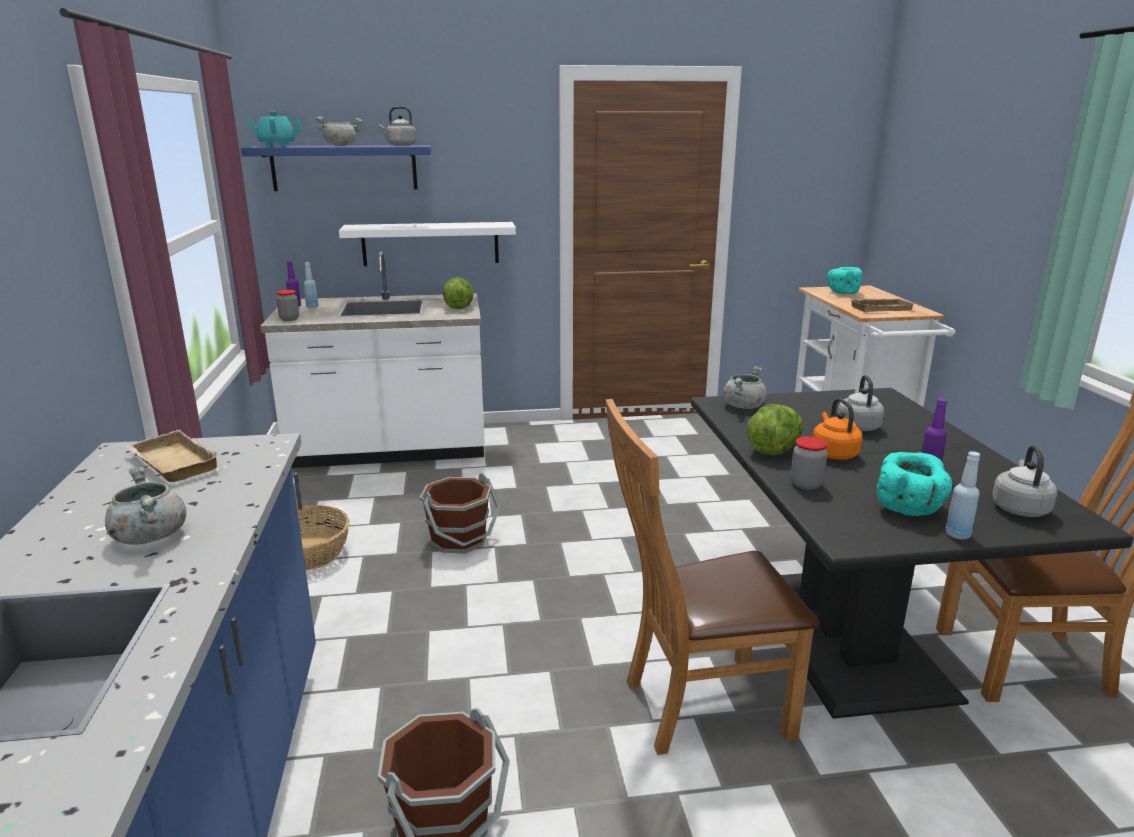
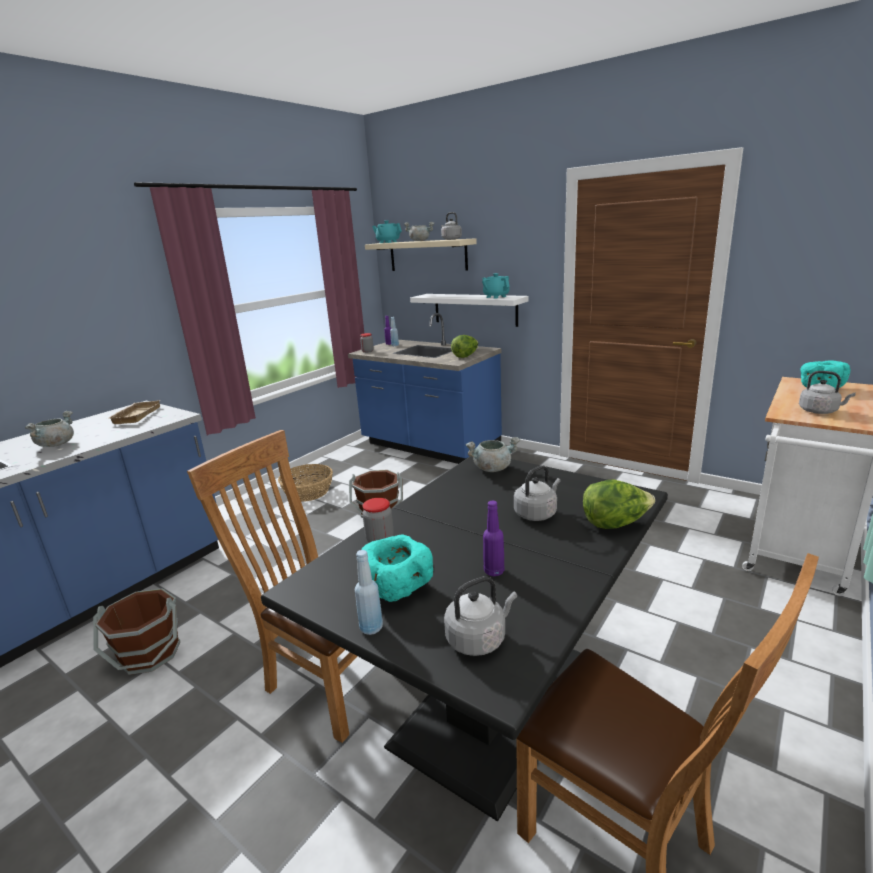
camera: 45 degrees right, 0 degrees up
blue shelf [241,145,431,191] -> beige shelf [365,238,477,271]
white counter [260,251,485,468] -> blue counter [348,313,502,464]
lettuce [747,404,803,455] -> lettuce moved to [583,480,655,529]
orange kettle [813,398,863,460] -> none
beige tray [850,298,915,312] -> grey kettle [799,371,856,414]
none -> turquoise teapot [482,273,510,299]

